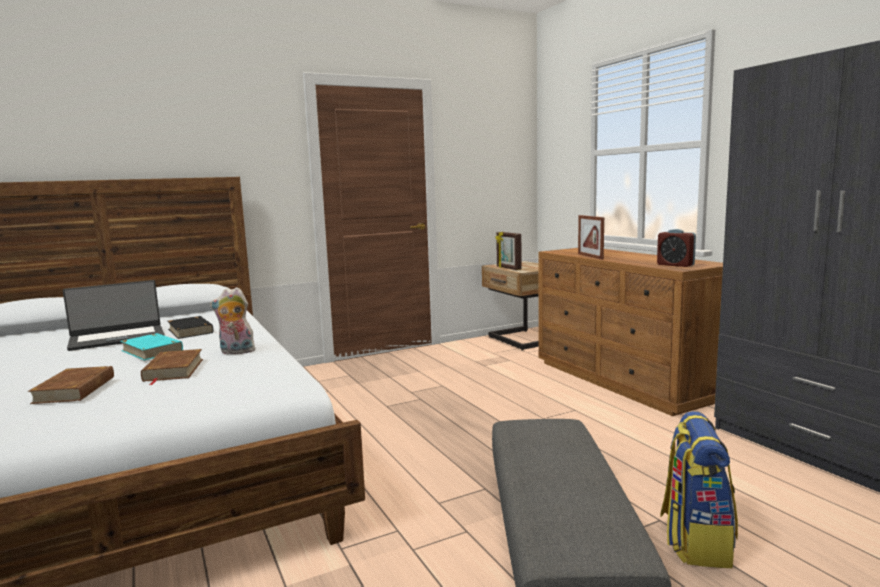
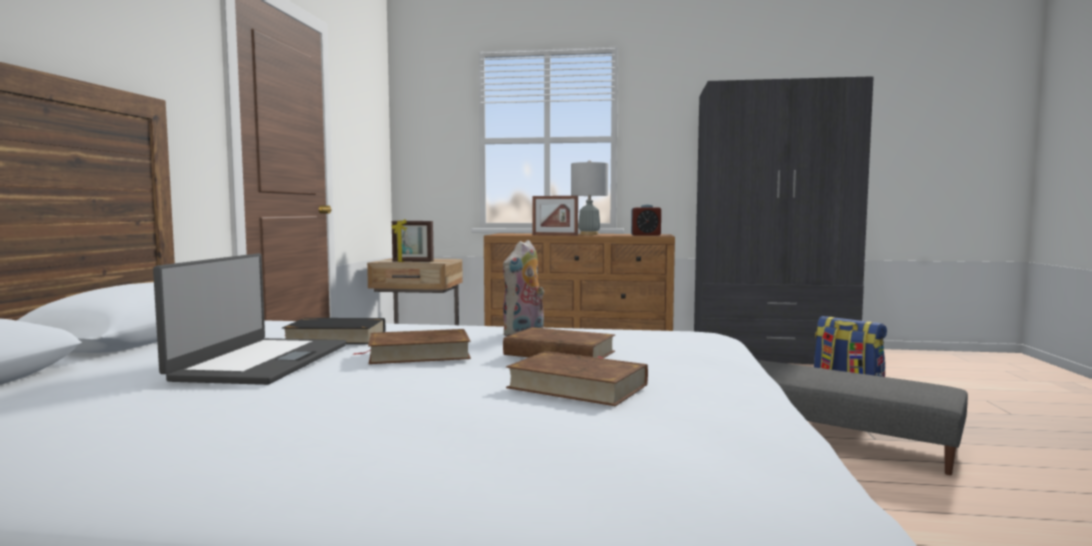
camera: 55 degrees left, 5 degrees down
turquoise book [120,333,183,360] -> brown book [353,329,471,364]
none -> grey table lamp [571,160,608,235]

